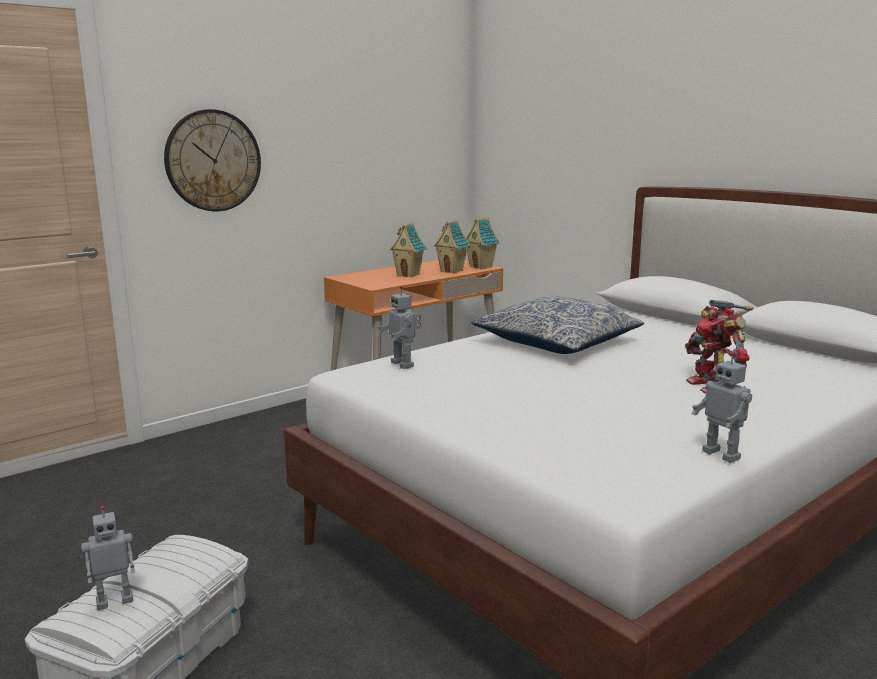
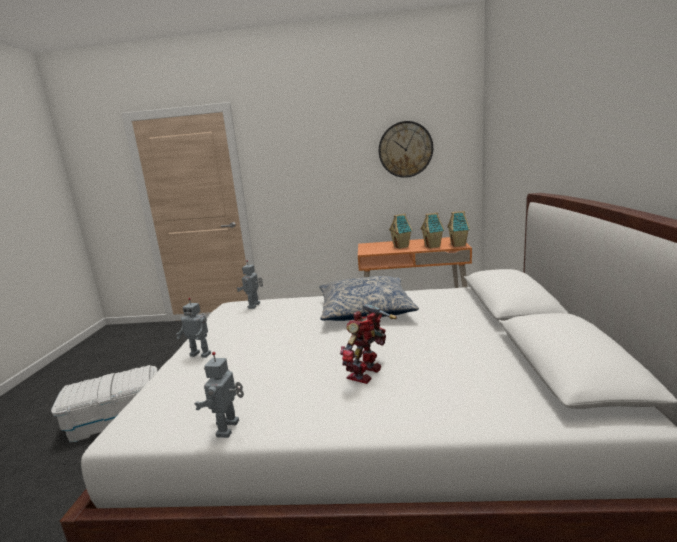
camera: 45 degrees right, 0 degrees up
toy robot [81,506,135,610] -> toy robot moved to [176,298,211,358]
wall clock [164,109,261,211] -> wall clock moved to [379,121,433,178]

